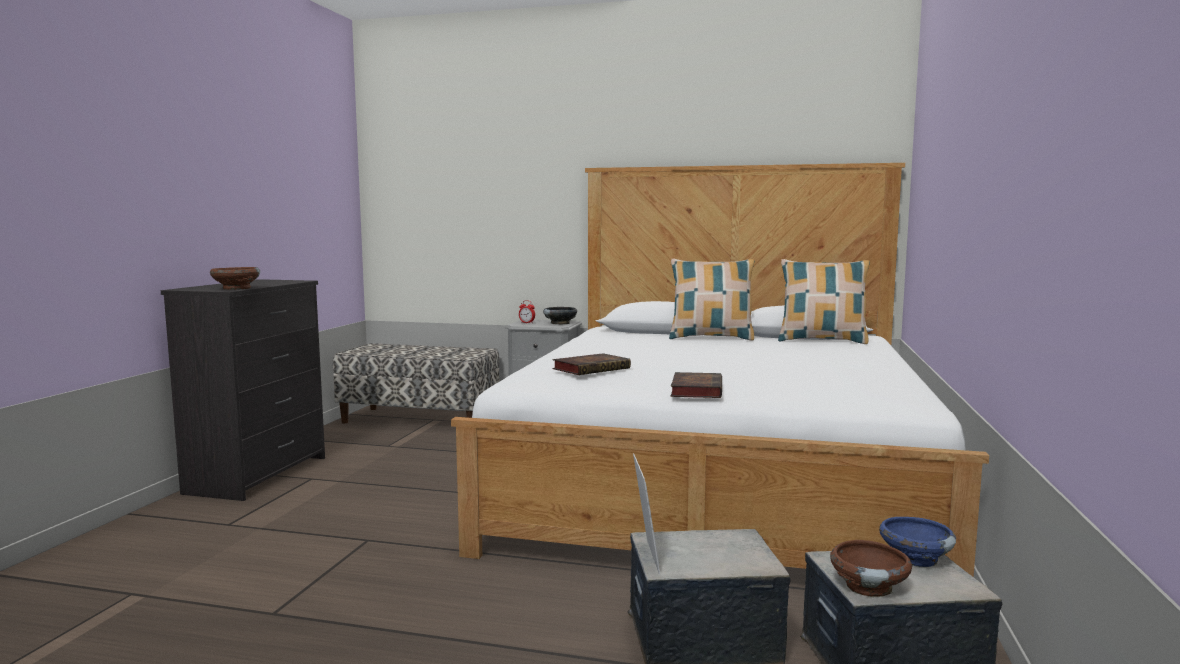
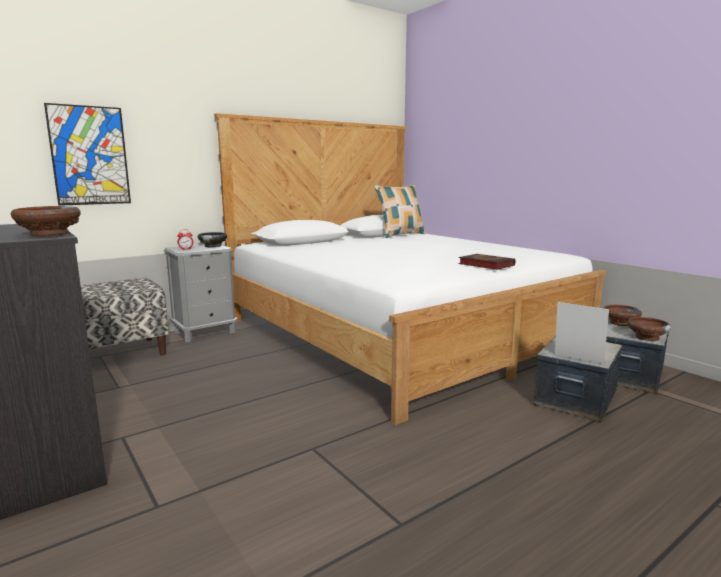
camera: 50 degrees left, 5 degrees up
book [552,353,631,375] -> none
pillow [669,259,754,340] -> none
blue bowl [879,517,956,568] -> brown bowl [603,305,642,326]
none -> picture [44,103,131,206]

